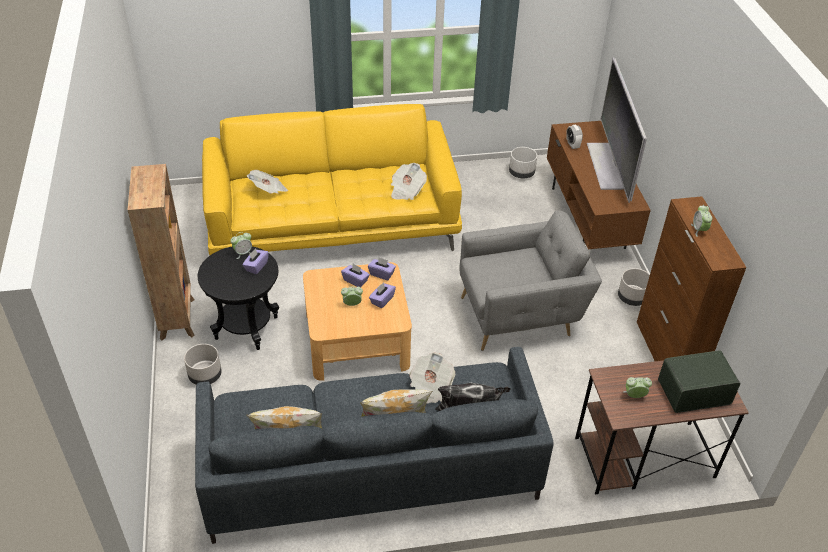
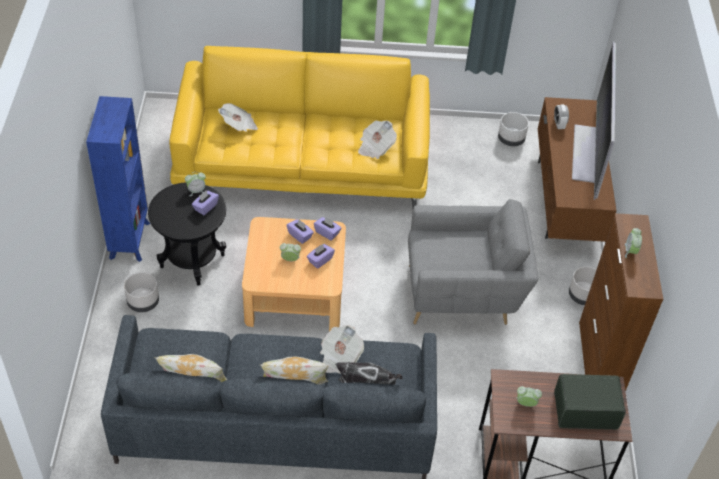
camera: 10 degrees right, 5 degrees up
brown bookcase [128,164,195,340] -> blue bookcase [86,96,150,262]

